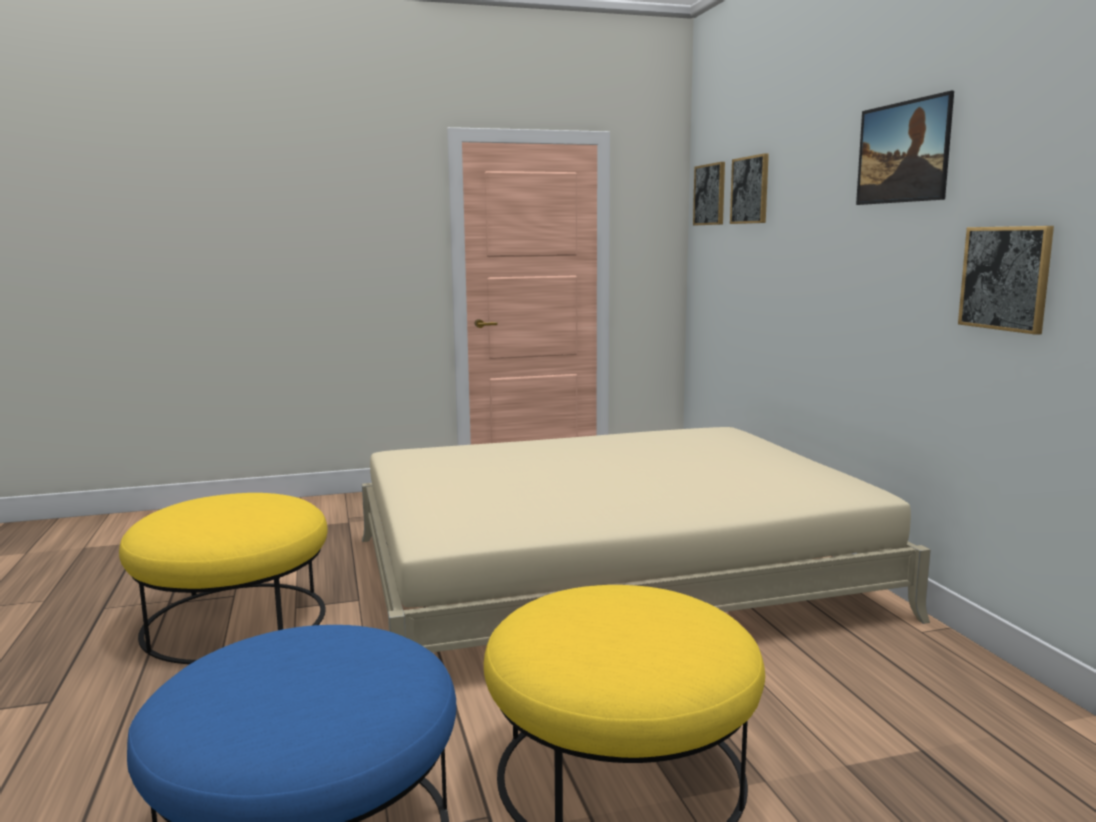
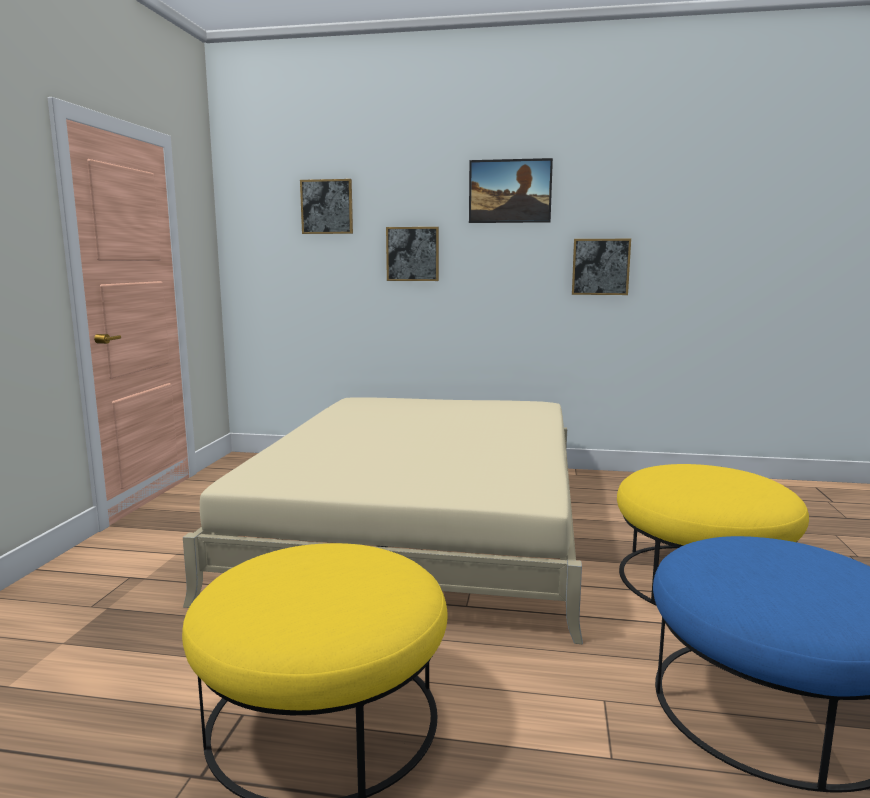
camera: 65 degrees left, 0 degrees up
picture [693,162,725,225] -> picture moved to [386,227,439,281]

